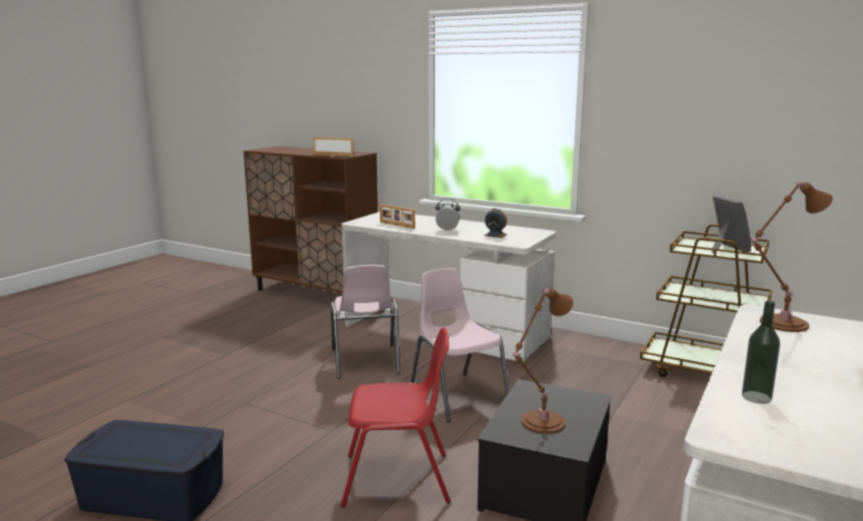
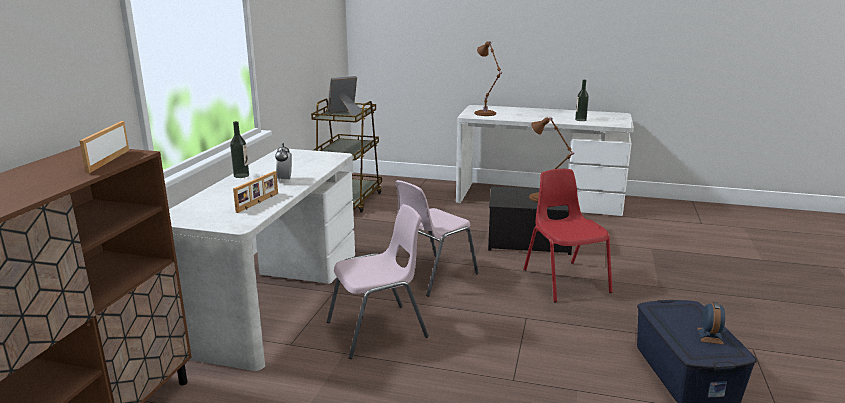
camera: 105 degrees left, 5 degrees up
alarm clock [484,208,507,238] -> alarm clock moved to [697,302,725,345]
none -> bottle [230,121,249,178]

